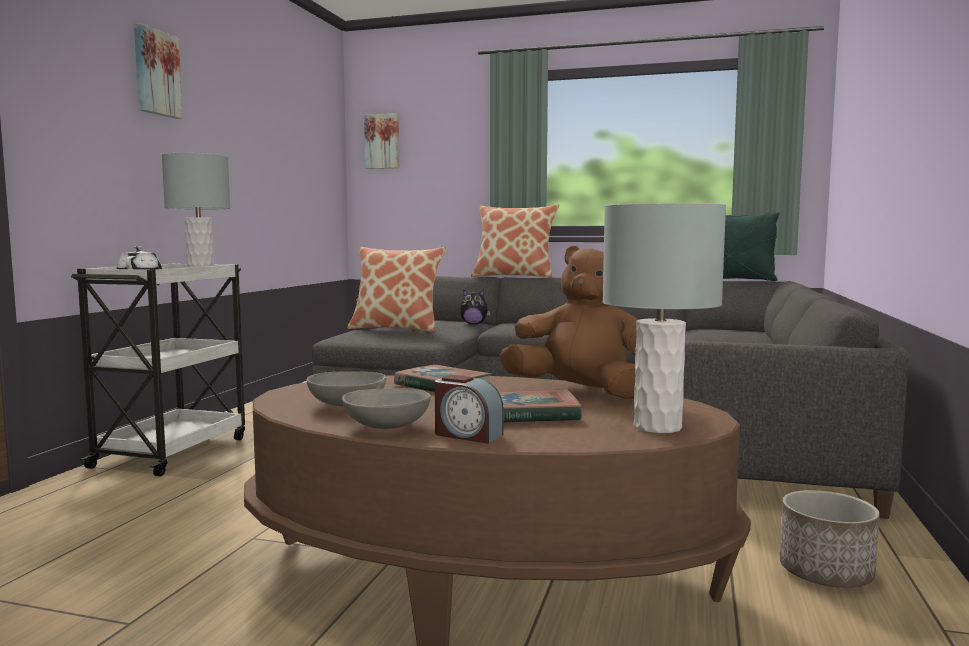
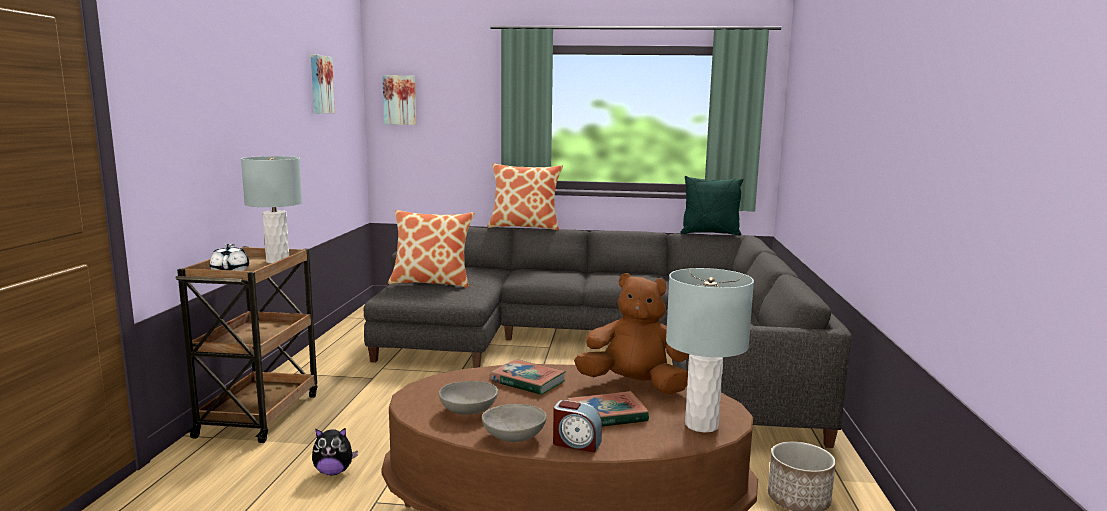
camera: 10 degrees left, 5 degrees up
white cart [71,263,245,476] -> brown cart [175,246,318,443]
picture [134,24,183,119] -> picture moved to [311,54,335,113]
plush toy [460,289,491,325] -> plush toy moved to [312,428,358,475]

